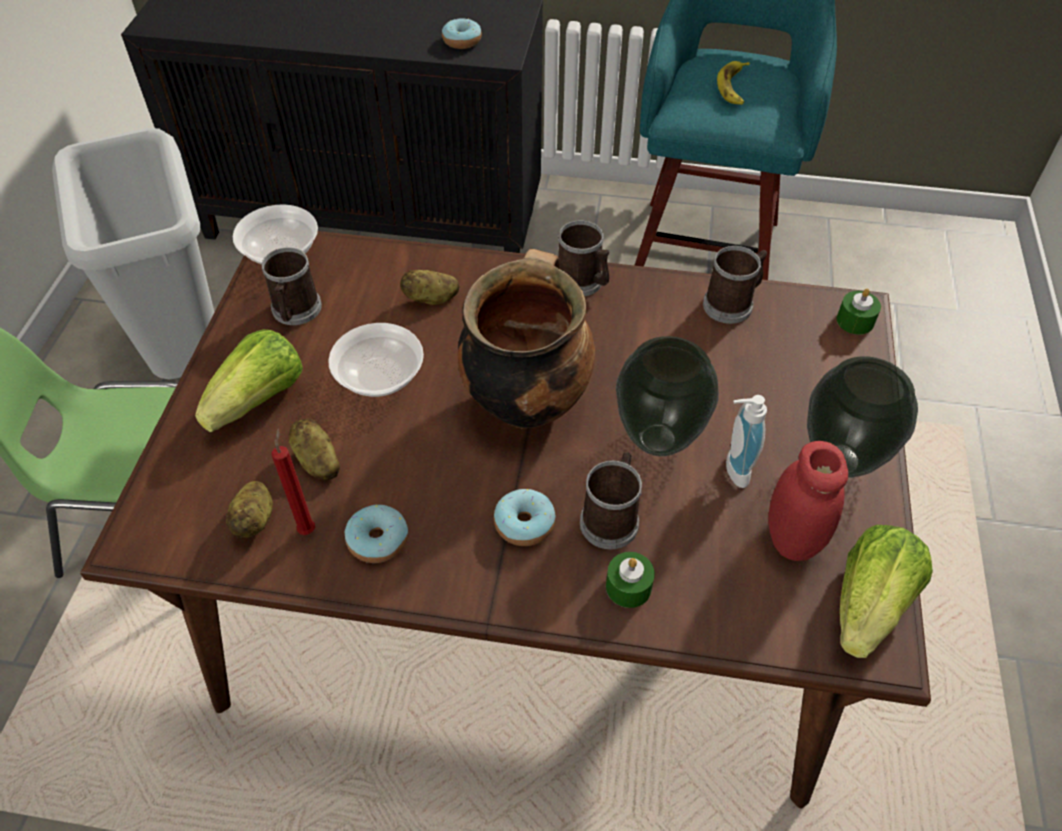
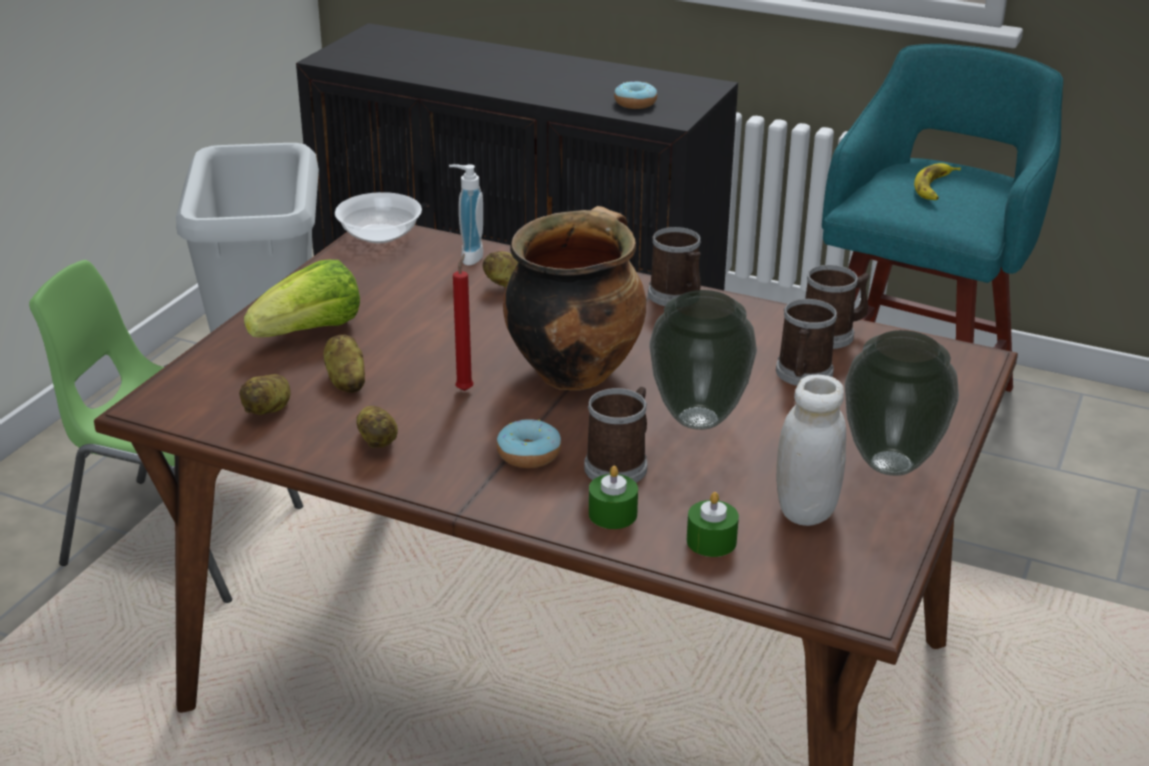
camera: 15 degrees right, 20 degrees down
mug [261,247,322,325] -> mug moved to [776,299,837,386]
red candle [272,428,315,535] -> red candle moved to [453,254,473,391]
bowl [328,323,424,397] -> none
donut [345,505,408,563] -> potato [356,406,398,448]
soap dispenser [726,395,767,488] -> soap dispenser moved to [449,164,483,266]
red jar [768,441,848,561] -> white jar [776,375,846,526]
green candle [837,289,881,335] -> green candle moved to [687,492,739,557]
lettuce [840,525,933,658] -> none

